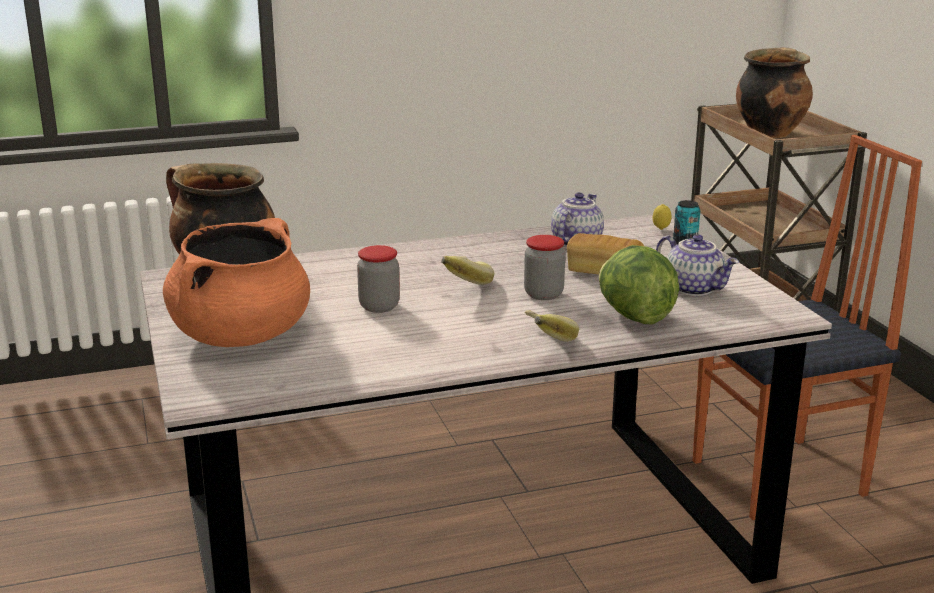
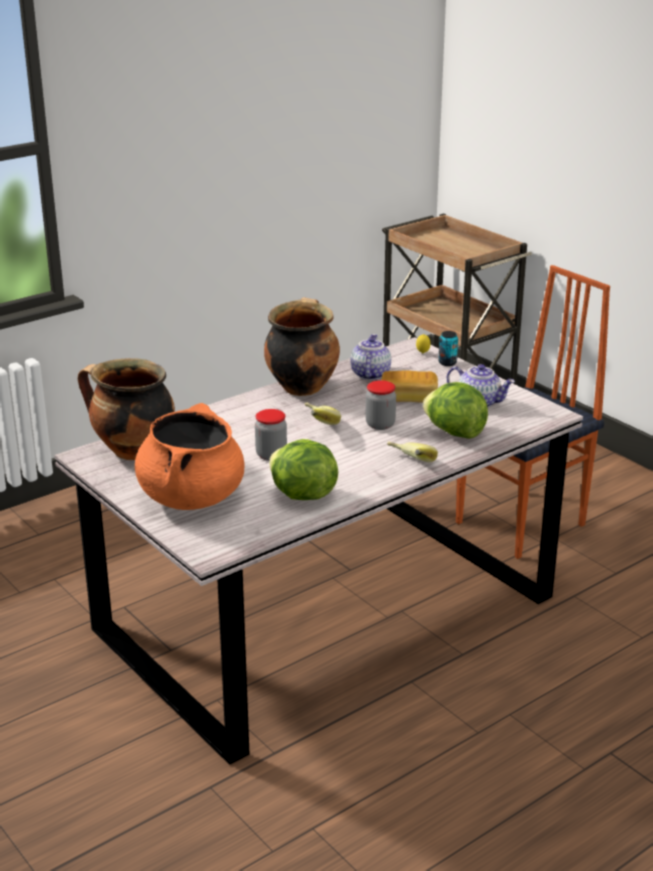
camera: 20 degrees left, 5 degrees up
cooking pot [736,47,813,138] -> cooking pot moved to [264,297,340,396]
none -> lettuce [269,439,338,500]

